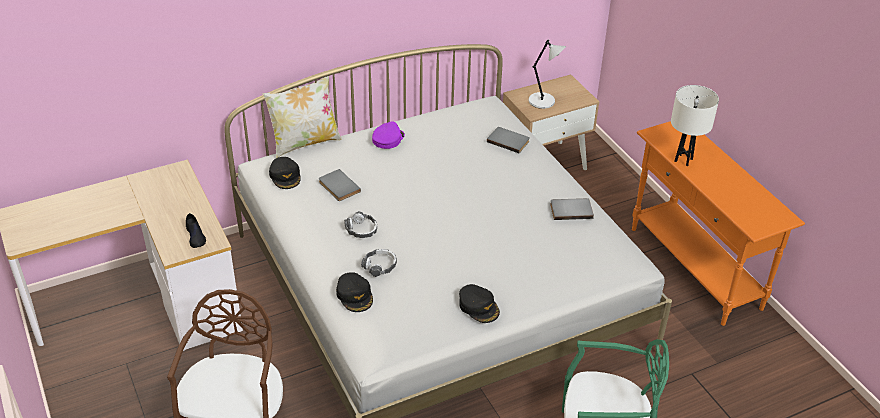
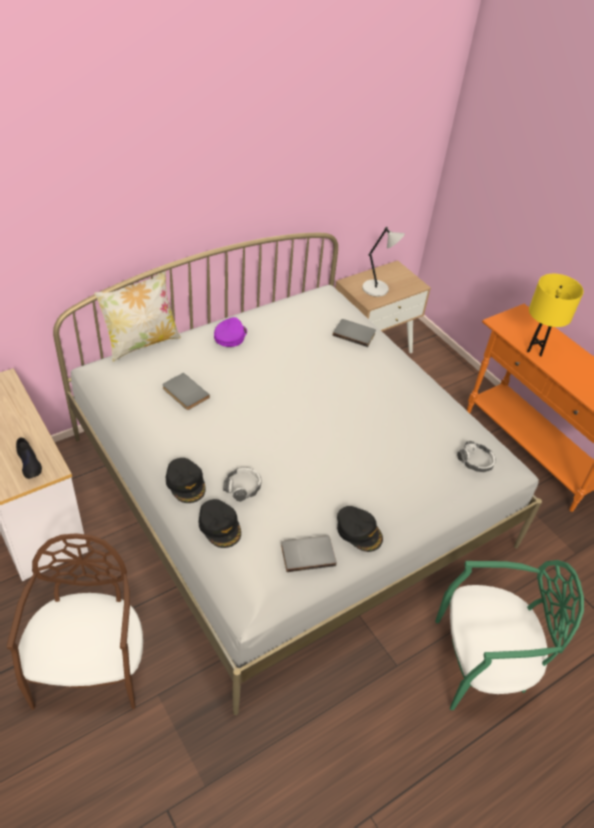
camera: 10 degrees left, 5 degrees up
black cap [269,157,301,189] -> black cap moved to [166,458,205,503]
headphones [344,211,377,238] -> headphones moved to [457,441,496,472]
grey book [550,198,594,220] -> grey book moved to [281,535,337,572]
white table lamp [671,85,719,166] -> yellow table lamp [527,274,584,357]

